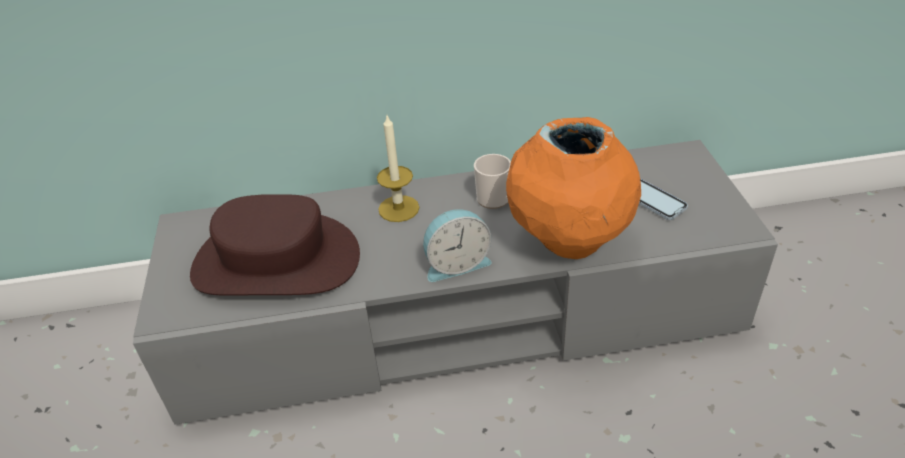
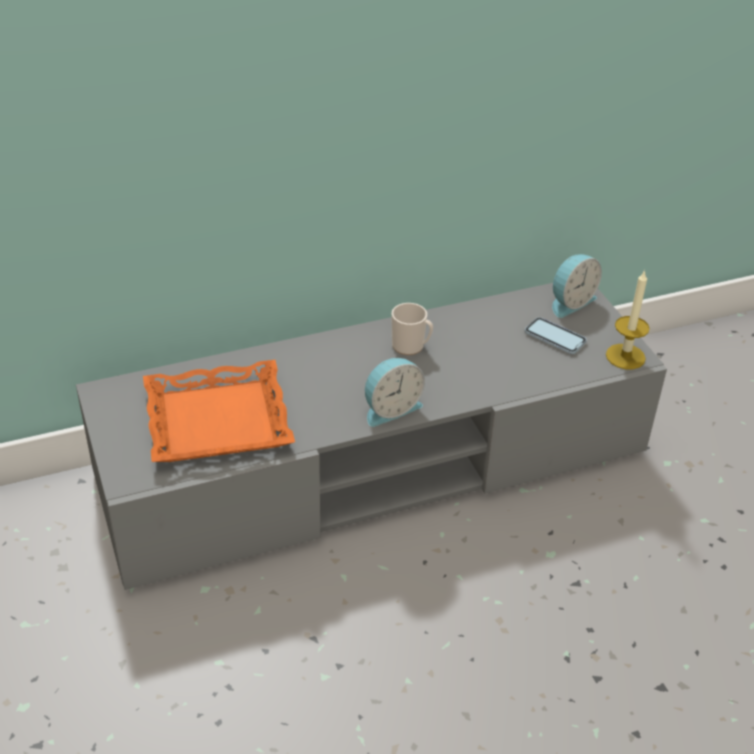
camera: 15 degrees left, 0 degrees up
brown hat [190,194,360,296] -> orange tray [143,360,295,462]
candle [377,116,419,222] -> candle moved to [606,270,650,369]
orange vase [506,117,641,259] -> none
none -> alarm clock [552,254,602,318]

